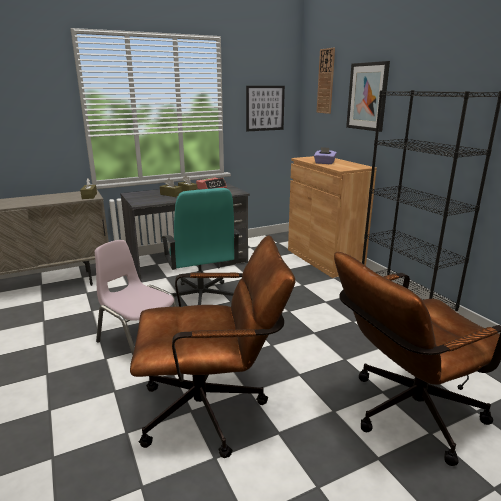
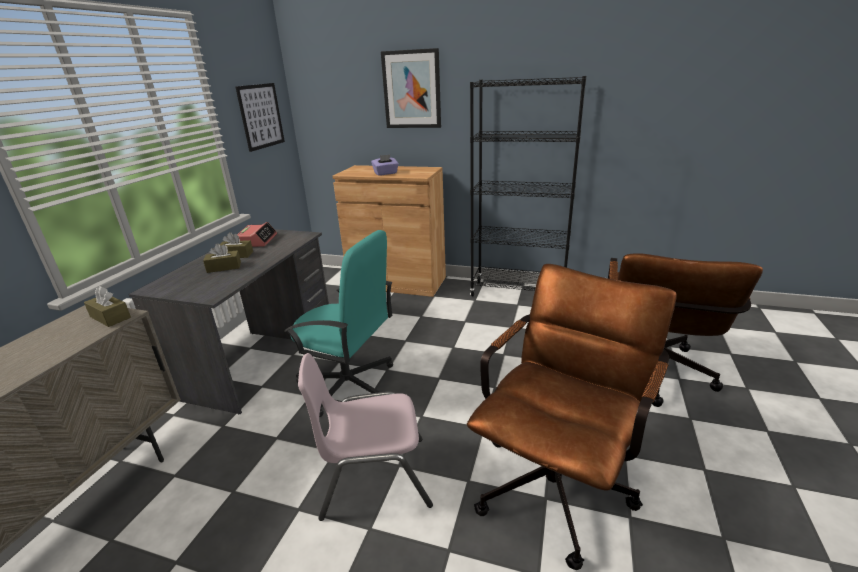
camera: 45 degrees left, 5 degrees up
wall clock [317,48,335,114] -> none

